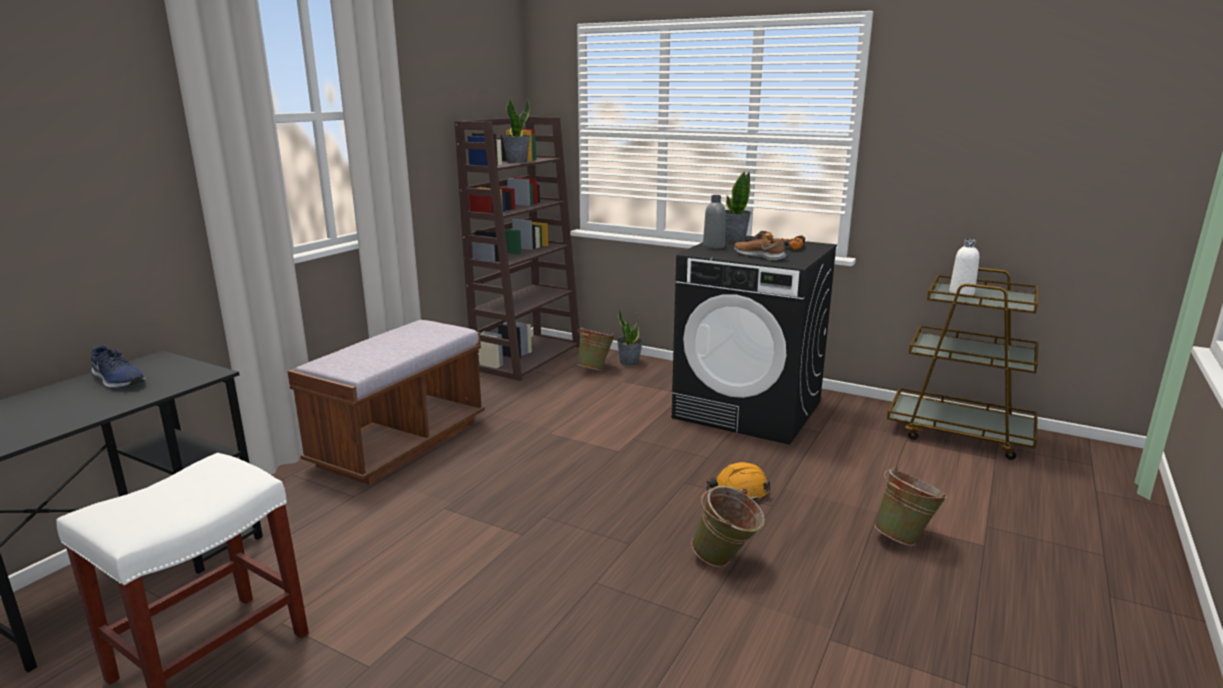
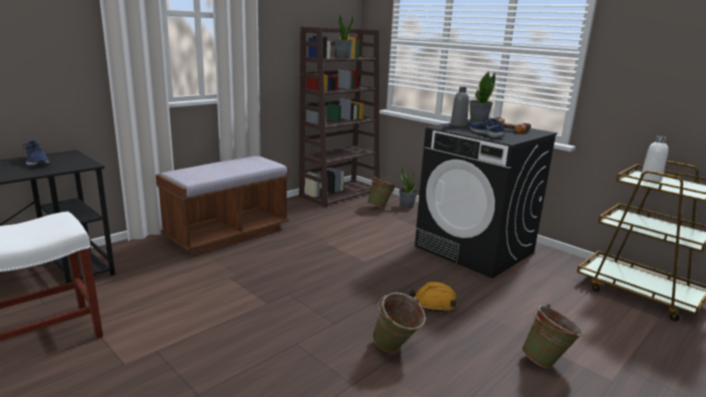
camera: 15 degrees right, 0 degrees up
brown shoe [734,234,787,261] -> blue shoe [469,117,505,138]

